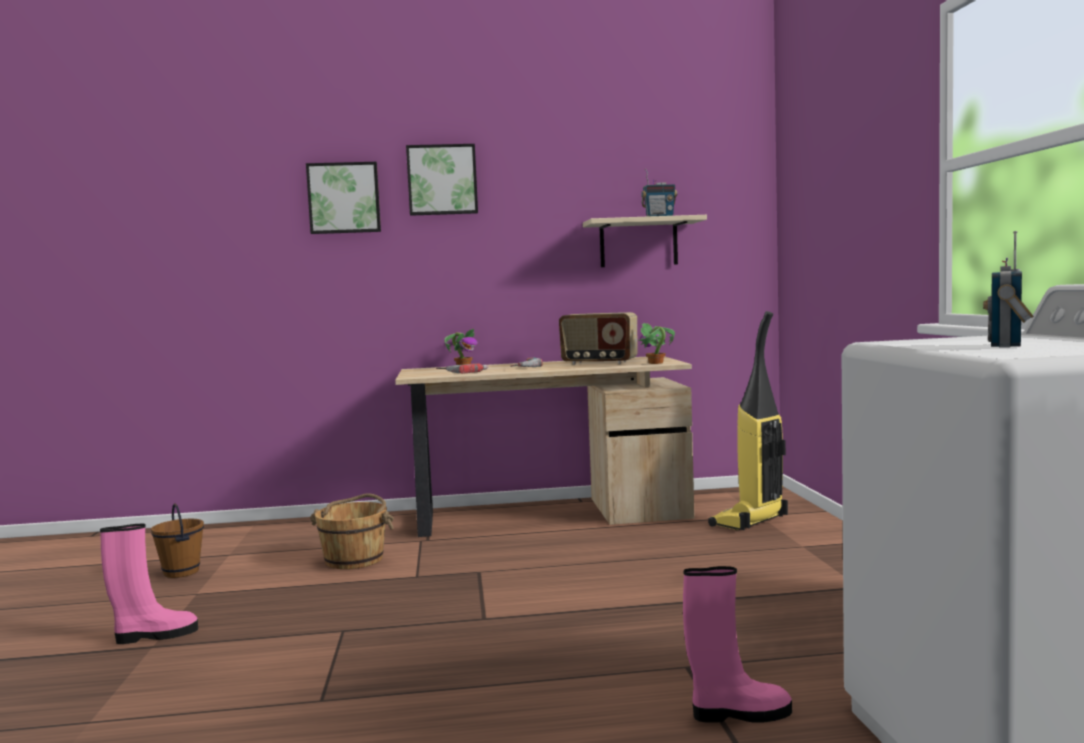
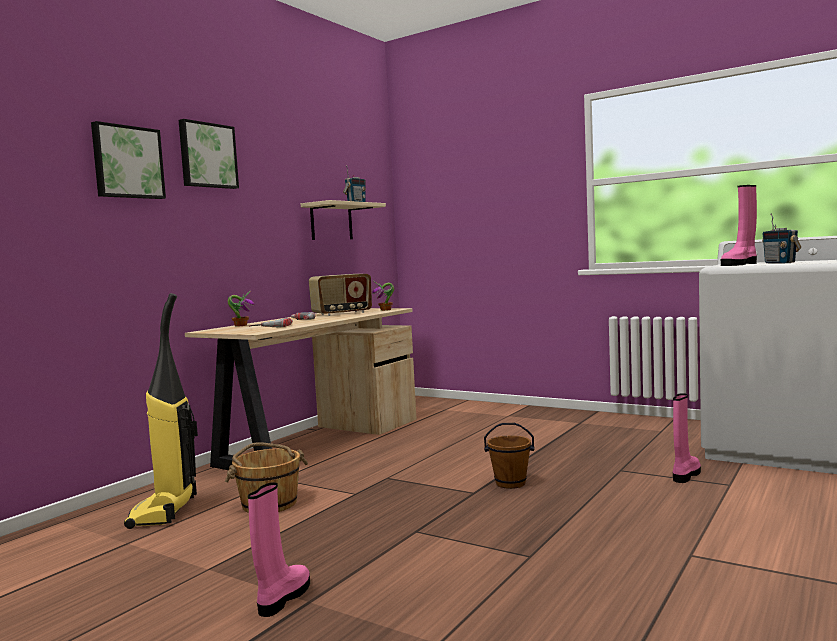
camera: 50 degrees left, 0 degrees up
brown bucket [151,503,204,578] -> brown bucket moved to [484,423,535,489]
vacuum cleaner [708,311,788,530] -> vacuum cleaner moved to [124,293,198,529]
none -> pink boot [721,185,757,266]

